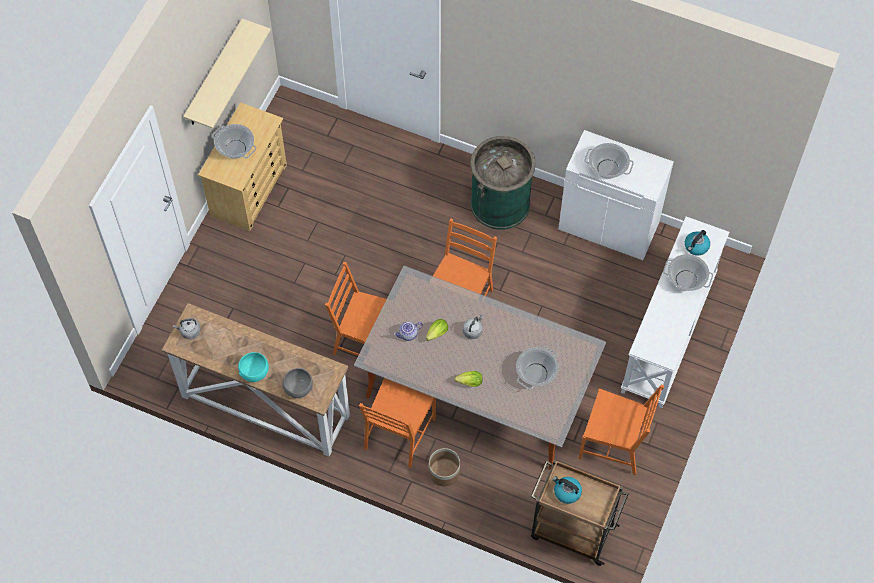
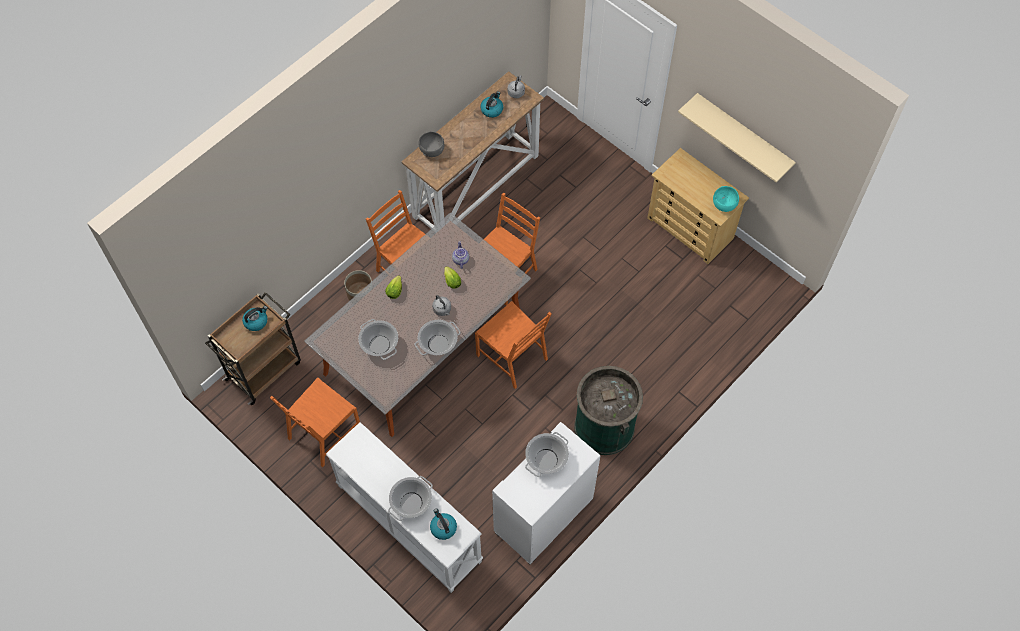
camera: 110 degrees right, 0 degrees up
cooking pot [213,124,257,159] -> cooking pot moved to [415,320,461,355]
turquoise bowl [238,352,269,382] -> turquoise bowl moved to [713,186,739,212]
none -> kettle [480,92,503,118]

